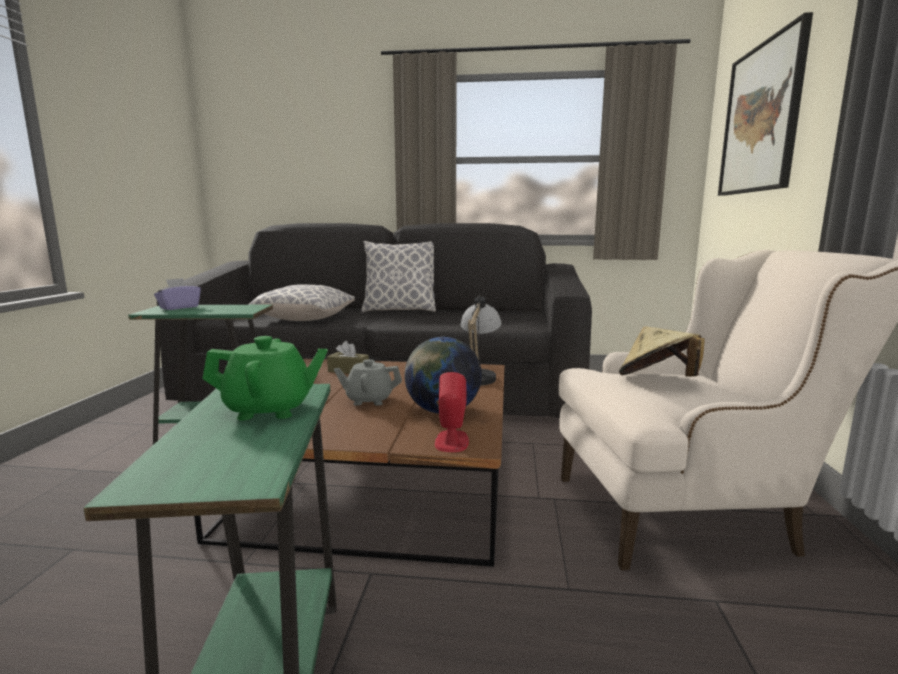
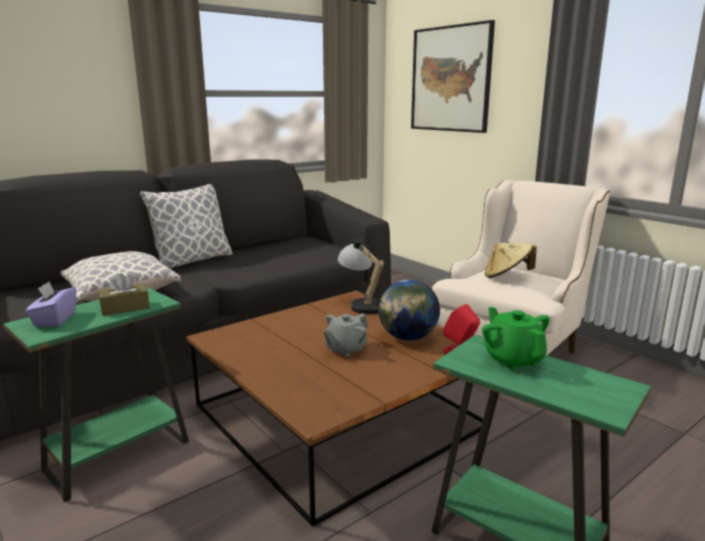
camera: 45 degrees left, 5 degrees up
green teapot [202,336,328,420] -> green teapot turned 60 degrees counterclockwise [482,307,550,371]
brown tissue box [327,341,369,374] -> brown tissue box moved to [98,273,150,316]

